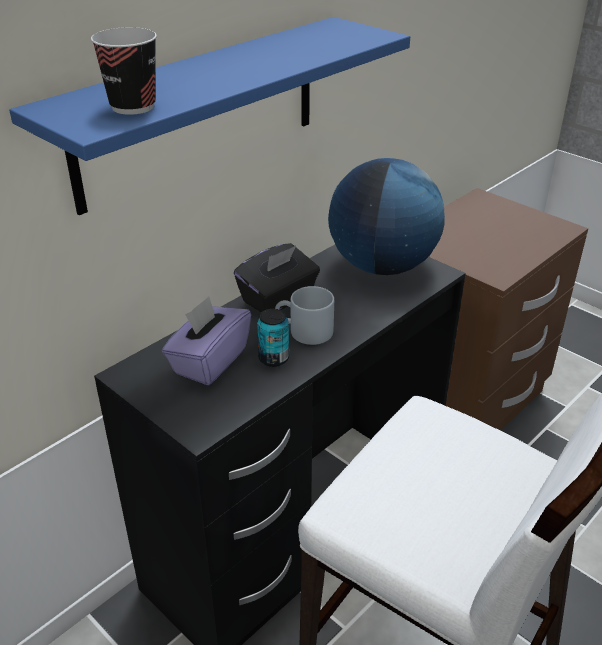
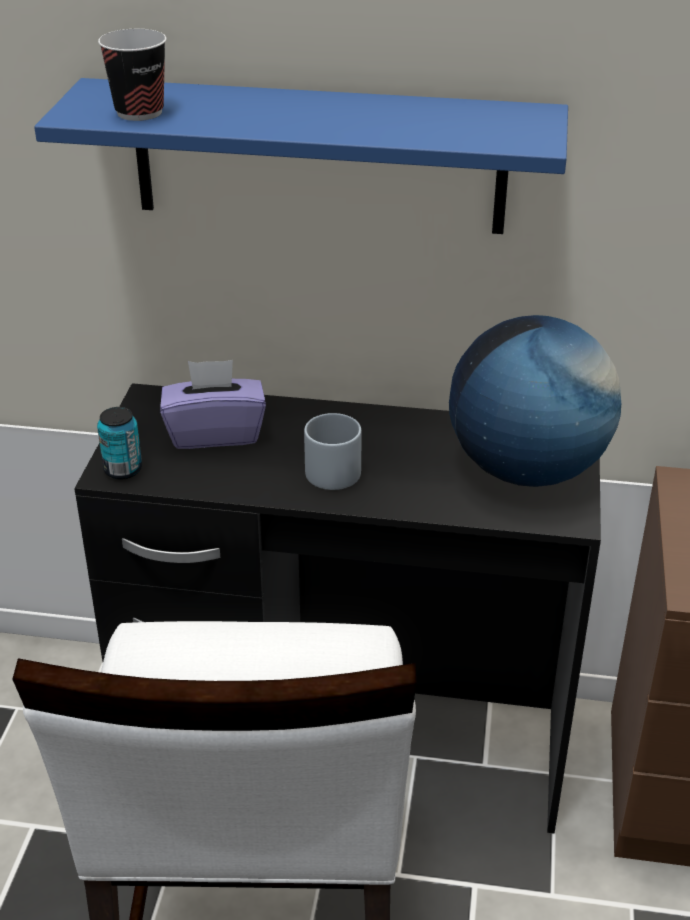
camera: 55 degrees right, 0 degrees up
black tissue box [234,243,320,313] -> none
can [257,309,289,367] -> can moved to [97,407,142,480]

